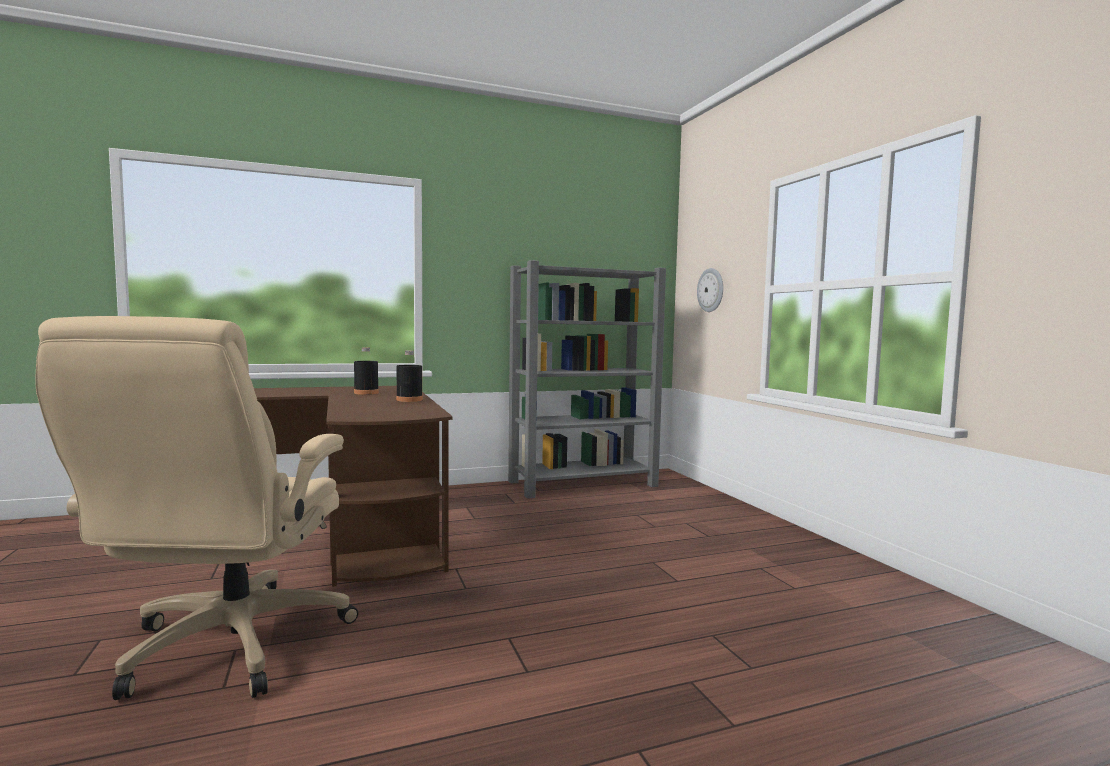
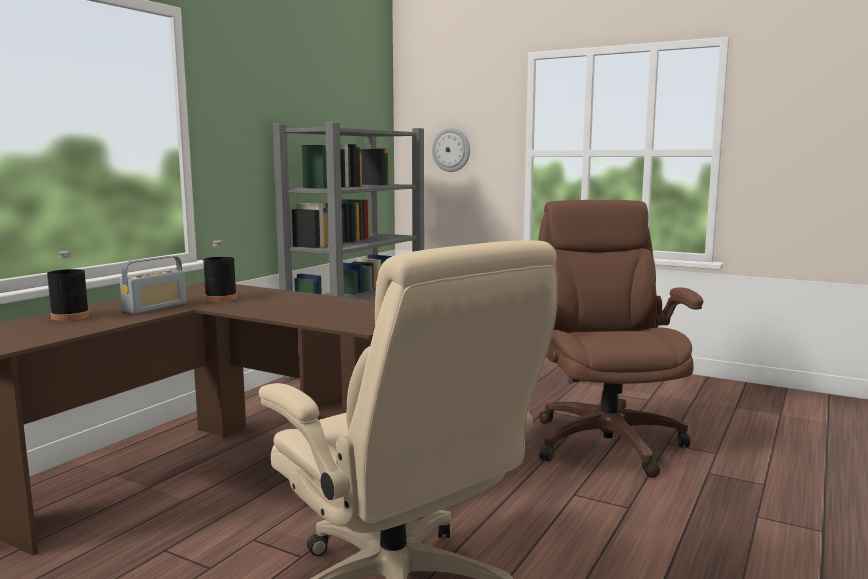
camera: 40 degrees left, 5 degrees up
black bottle [396,351,423,402] -> black bottle moved to [47,251,89,321]
none -> radio [120,256,186,314]
none -> brown office chair [538,200,703,478]

